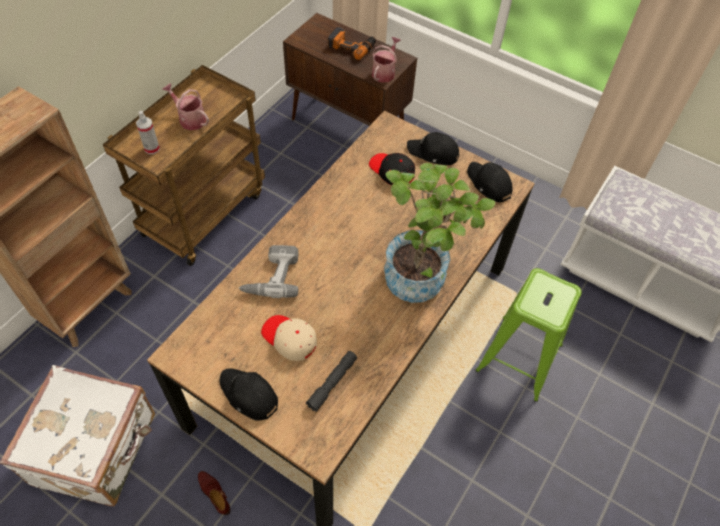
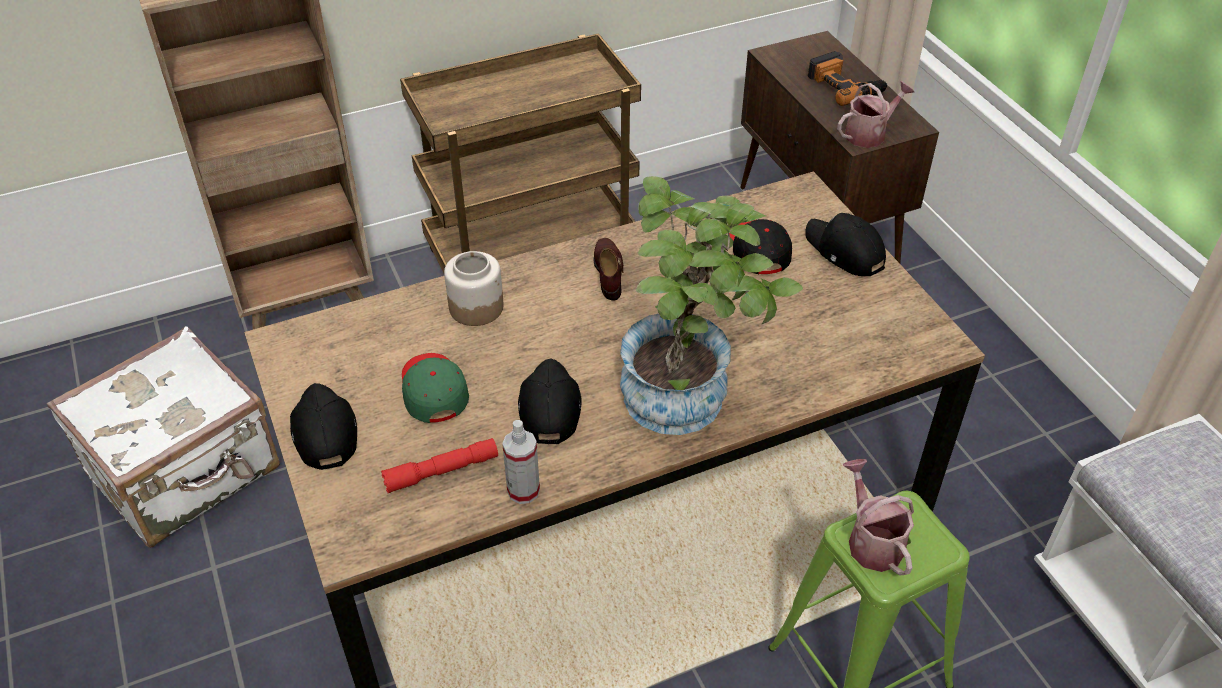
camera: 35 degrees right, 10 degrees down
spray bottle [136,111,160,154] -> spray bottle moved to [502,420,540,504]
watering can [162,83,209,130] -> watering can moved to [843,459,914,576]
brown shoe [198,471,230,515] -> brown shoe moved to [593,238,623,301]
power drill [239,245,299,298] -> jar [444,251,504,326]
beige cap [261,315,317,361] -> green cap [402,353,469,423]
grey flashlight [306,351,357,412] -> red flashlight [381,438,498,493]
black cap [467,162,513,202] -> black cap moved to [518,358,582,444]

